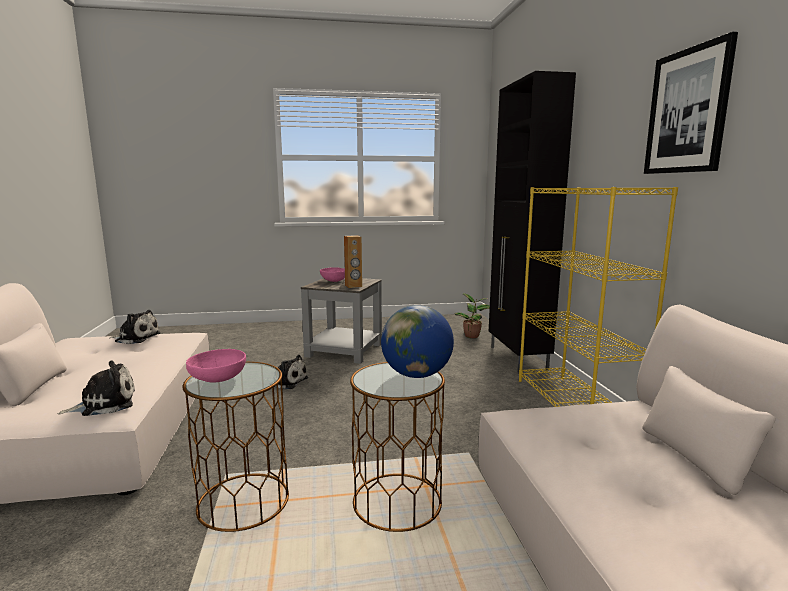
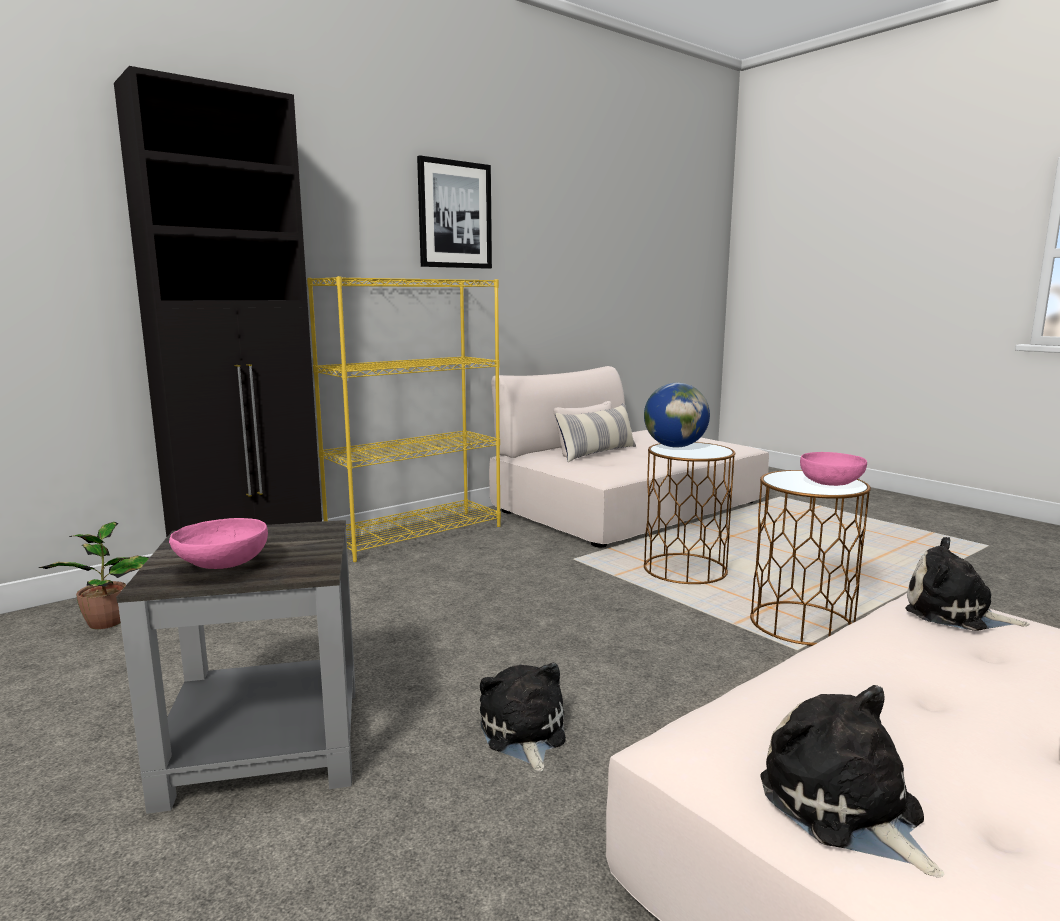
camera: 120 degrees left, 0 degrees up
brown speaker [344,235,362,288] -> none
none -> pillow [555,403,636,462]

